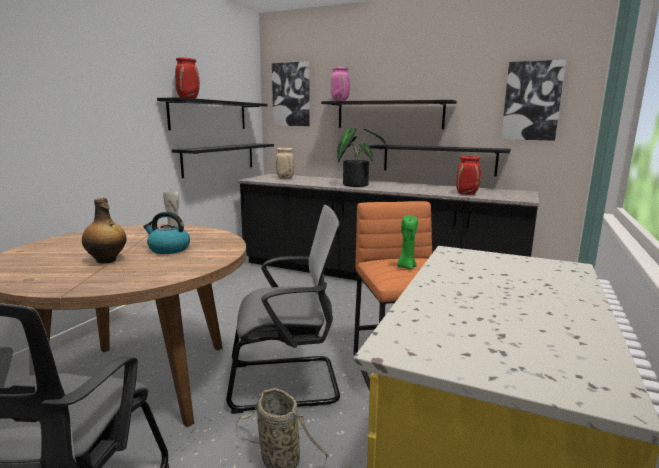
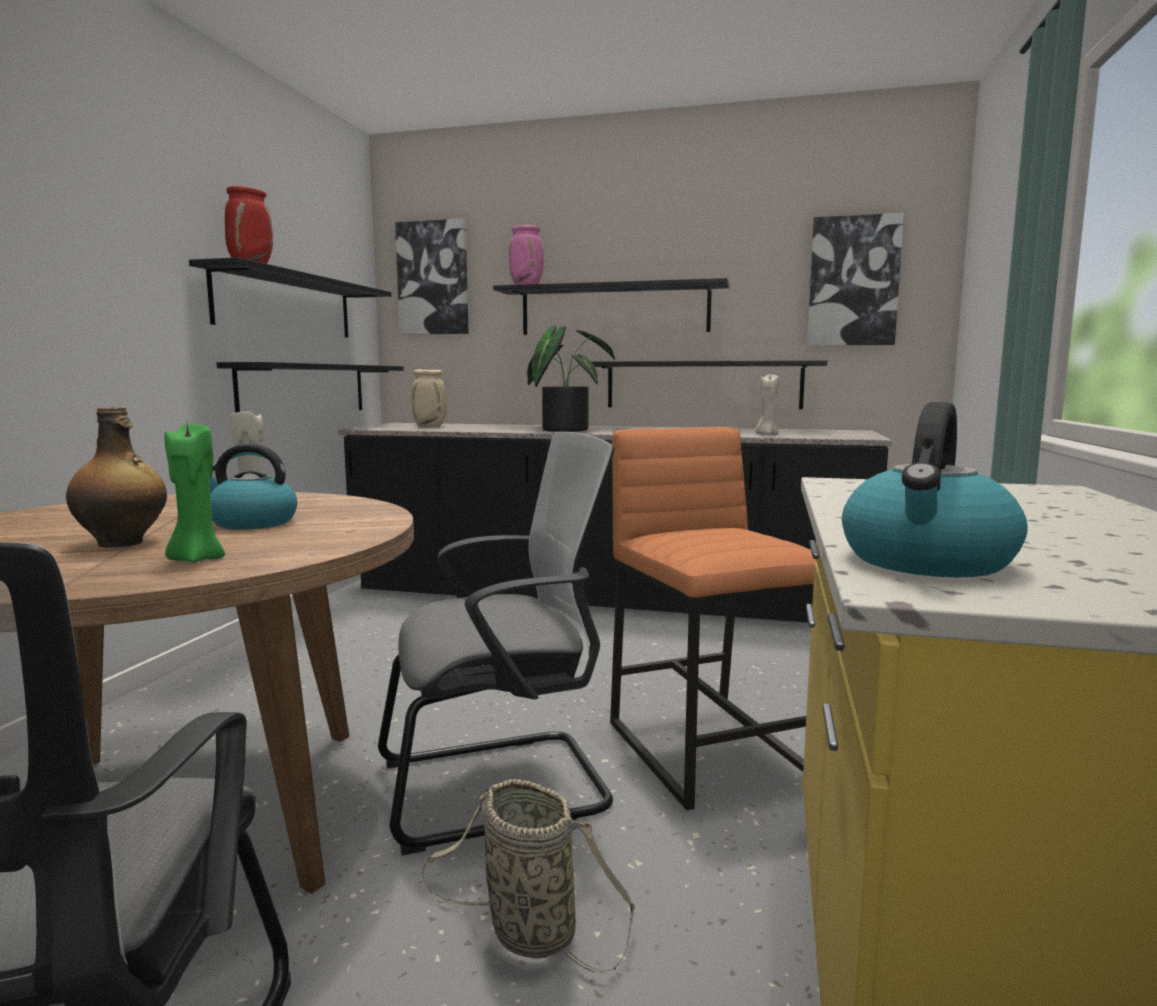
camera: 10 degrees left, 5 degrees down
green candle [397,215,418,269] -> green candle moved to [164,424,225,562]
red vase [456,156,481,195] -> beige candle [755,375,779,435]
none -> kettle [842,402,1027,577]

